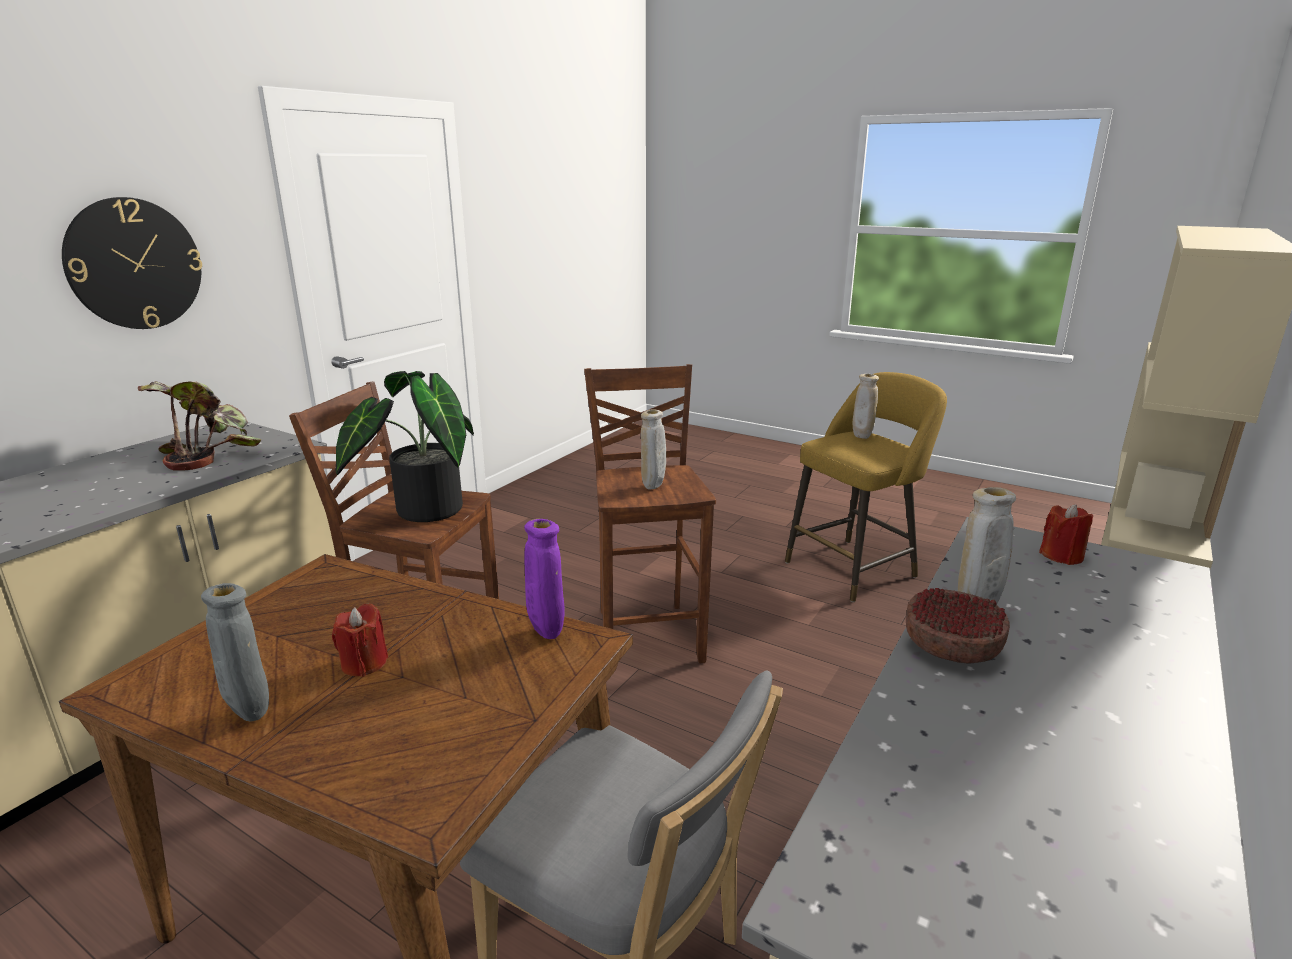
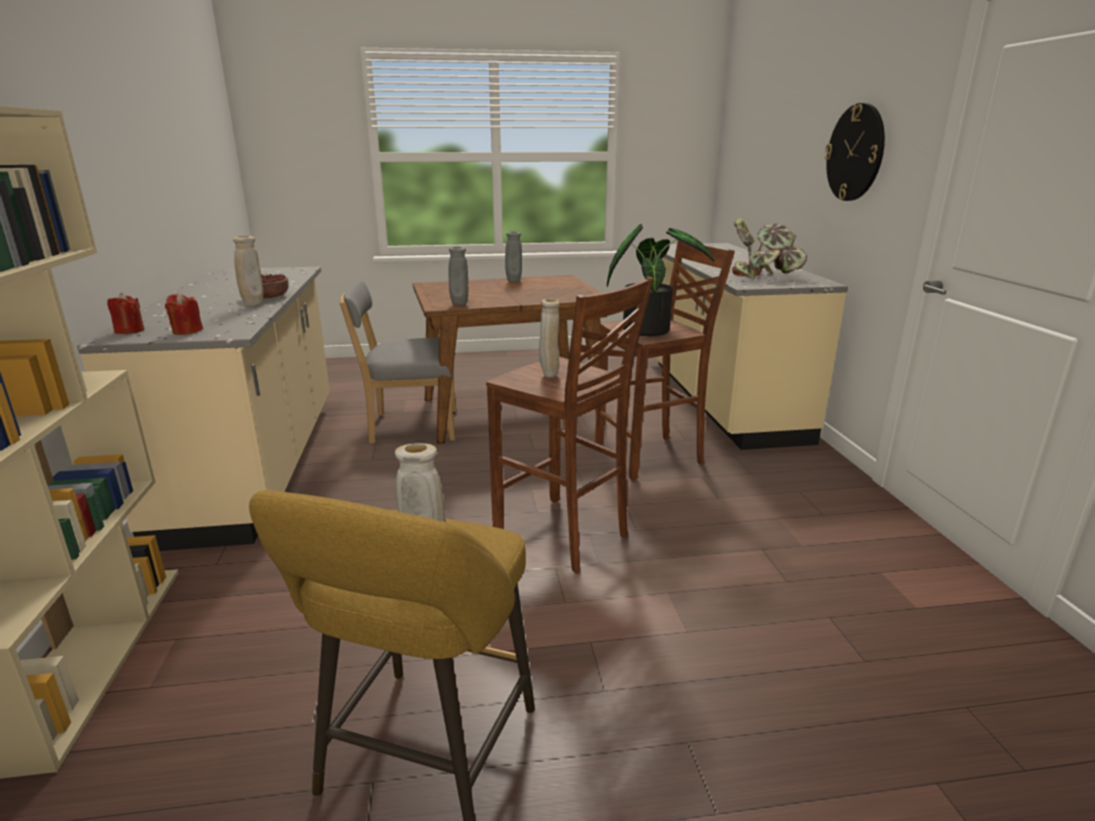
camera: 140 degrees right, 0 degrees up
red candle [332,603,388,677] -> red candle moved to [107,293,145,334]
purple vase [524,519,565,639] -> grey vase [449,247,468,305]

